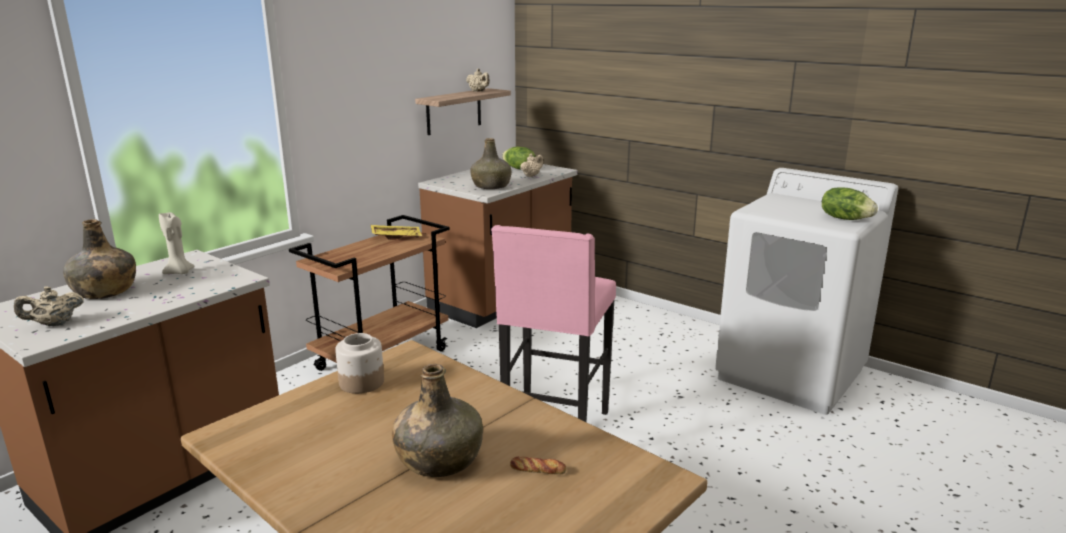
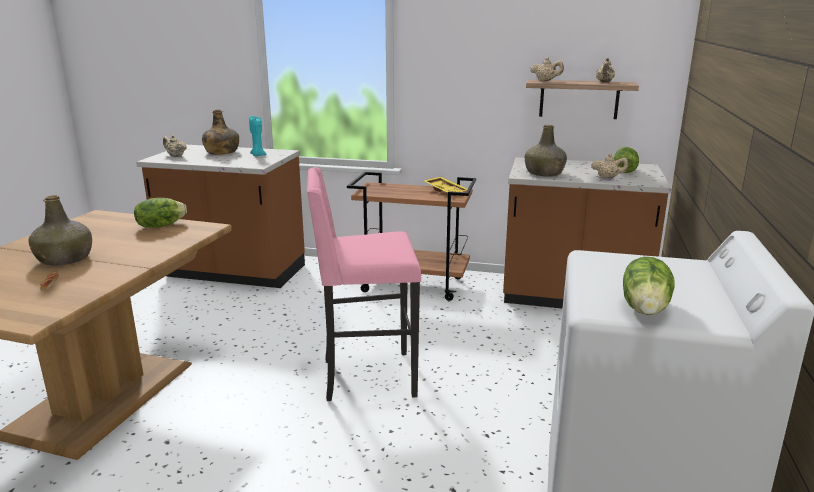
camera: 65 degrees right, 0 degrees up
beige candle [159,212,194,274] -> turquoise candle [249,116,267,156]
jar [335,333,384,394] -> lettuce [134,198,187,228]
none -> beige teapot [530,57,564,81]

